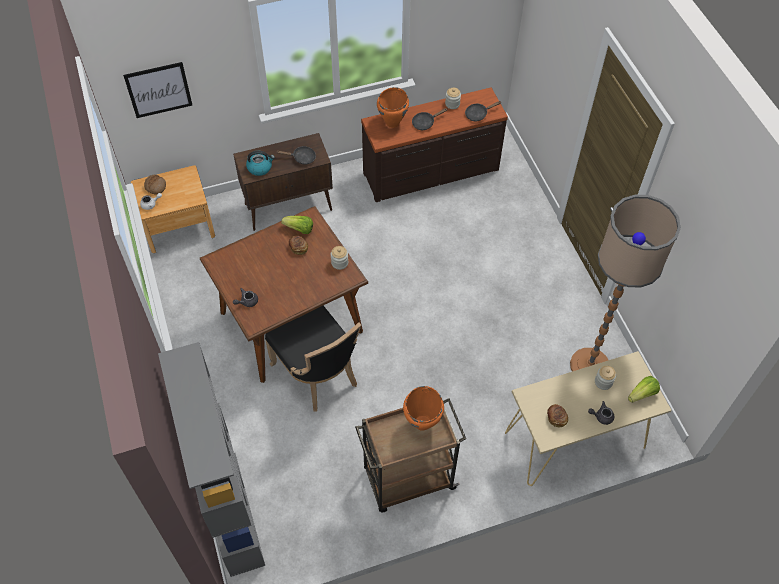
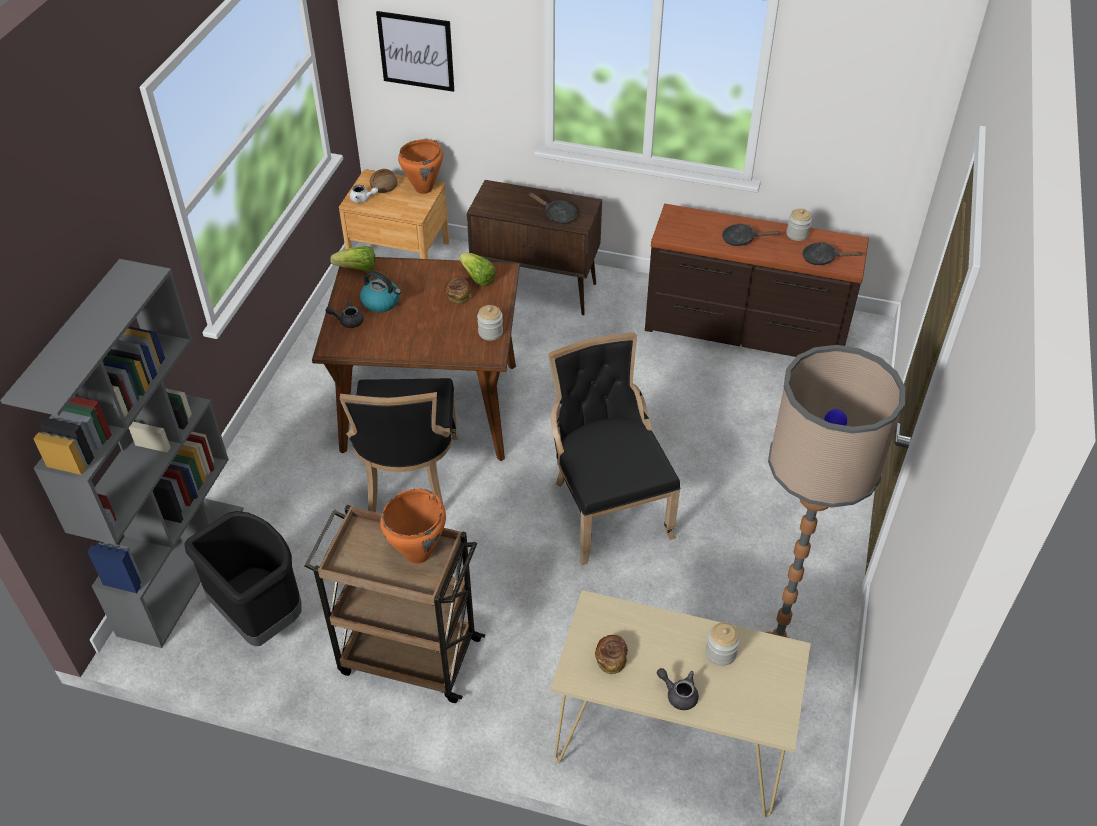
camera: 35 degrees right, 10 degrees down
kettle [246,151,275,176] -> kettle moved to [360,271,401,312]
orange cooking pot [377,87,409,128] -> orange cooking pot moved to [398,139,443,194]
lettuce [628,376,660,403] -> lettuce moved to [330,246,376,271]
none -> black trash can [185,511,302,646]
none -> black chair [548,332,681,566]

